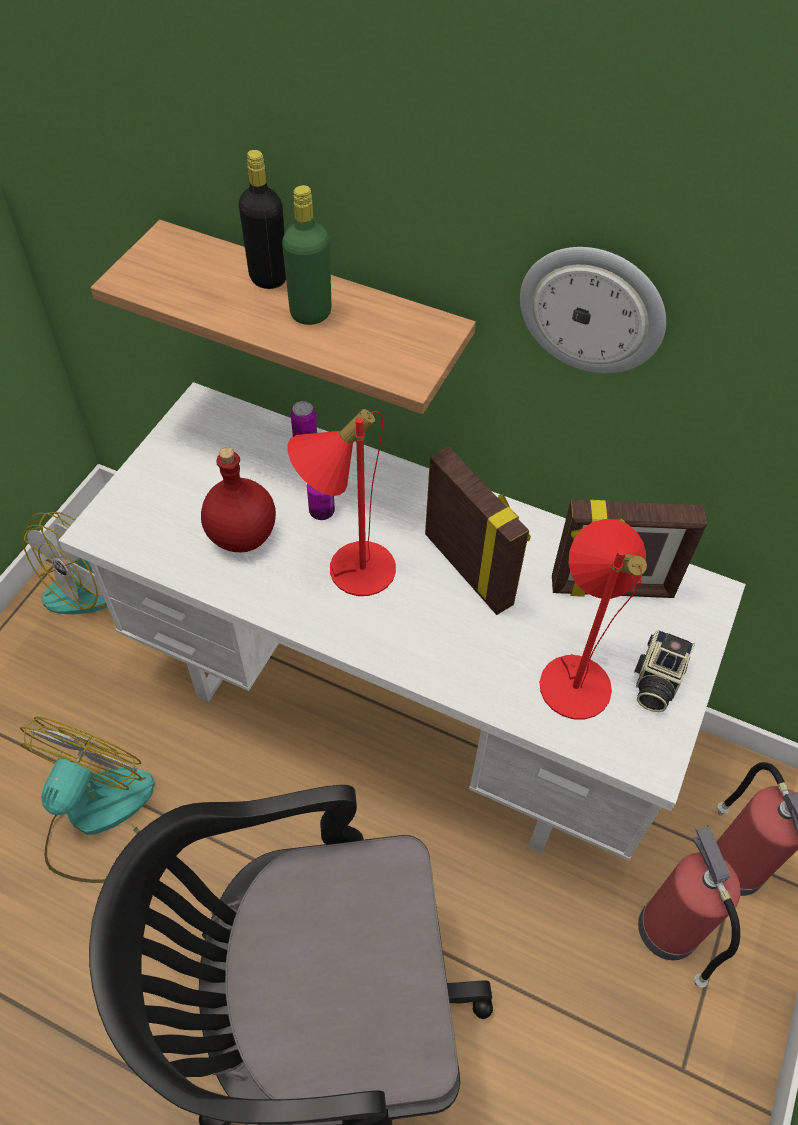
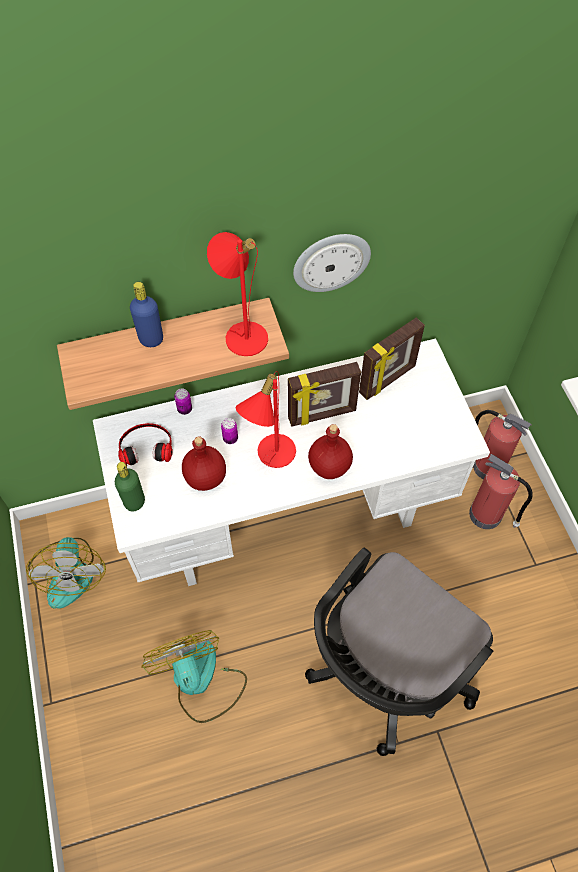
camera: 40 degrees left, 5 degrees up
black bottle [239,150,286,289] -> blue bottle [130,282,163,347]
green bottle [282,185,331,325] -> green bottle moved to [115,462,145,511]
picture frame [425,447,531,615] -> picture frame turned 150 degrees clockwise [288,362,361,427]
red table lamp [540,519,647,719] -> red table lamp moved to [207,232,268,356]
camera [635,630,695,712] -> none
none -> headphones [118,423,173,466]
none -> red bottle [308,424,353,479]

